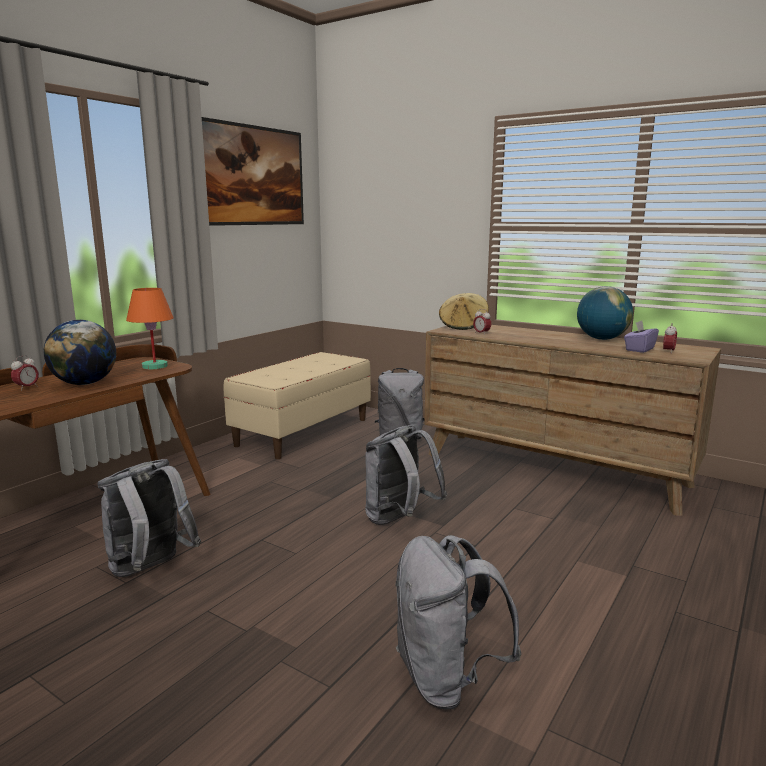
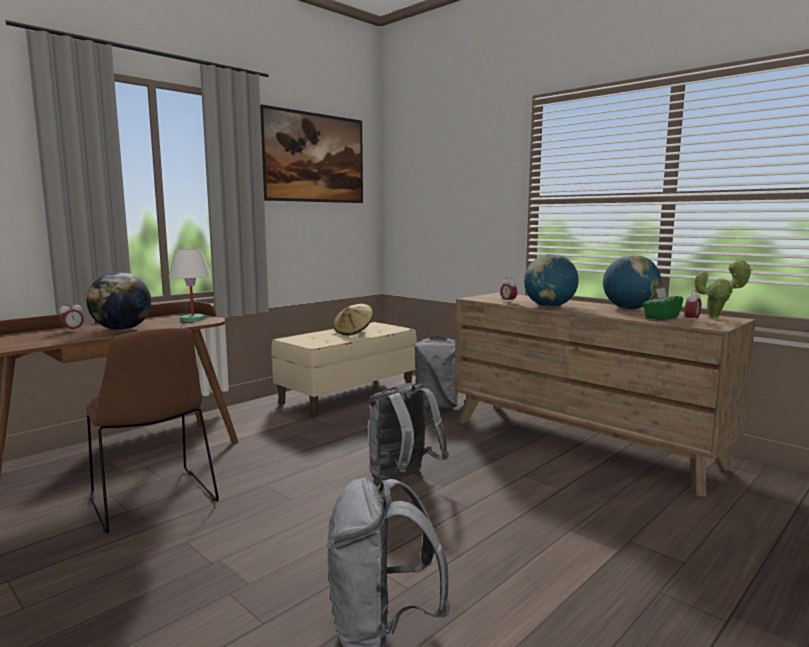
camera: 10 degrees right, 5 degrees down
grey backpack [98,459,201,577] -> brown chair [86,328,219,534]
orange table lamp [126,288,174,369] -> white table lamp [169,249,211,322]
beige hat [439,293,489,330] -> beige hat moved to [333,304,373,335]
purple tissue box [624,320,659,353] -> green tissue box [643,287,683,320]
none -> globe [524,254,579,307]
none -> potted plant [694,259,753,319]

